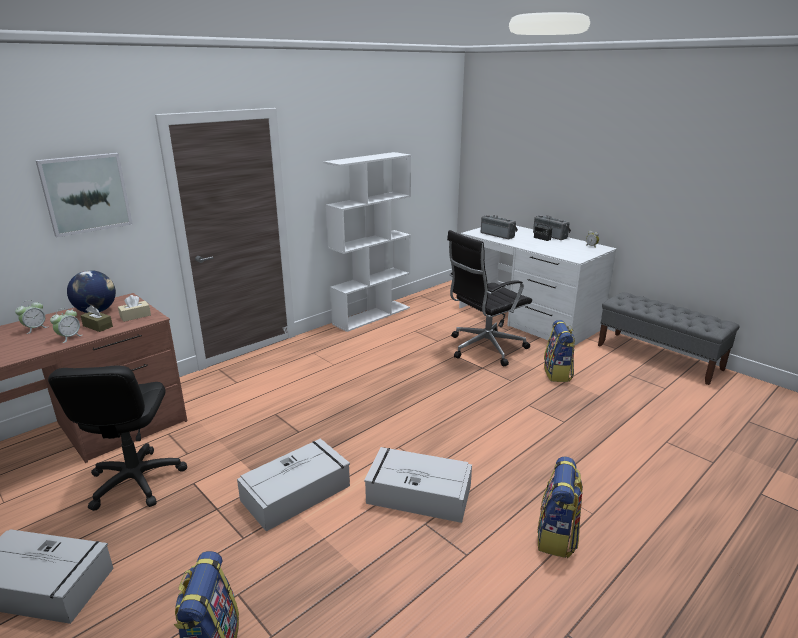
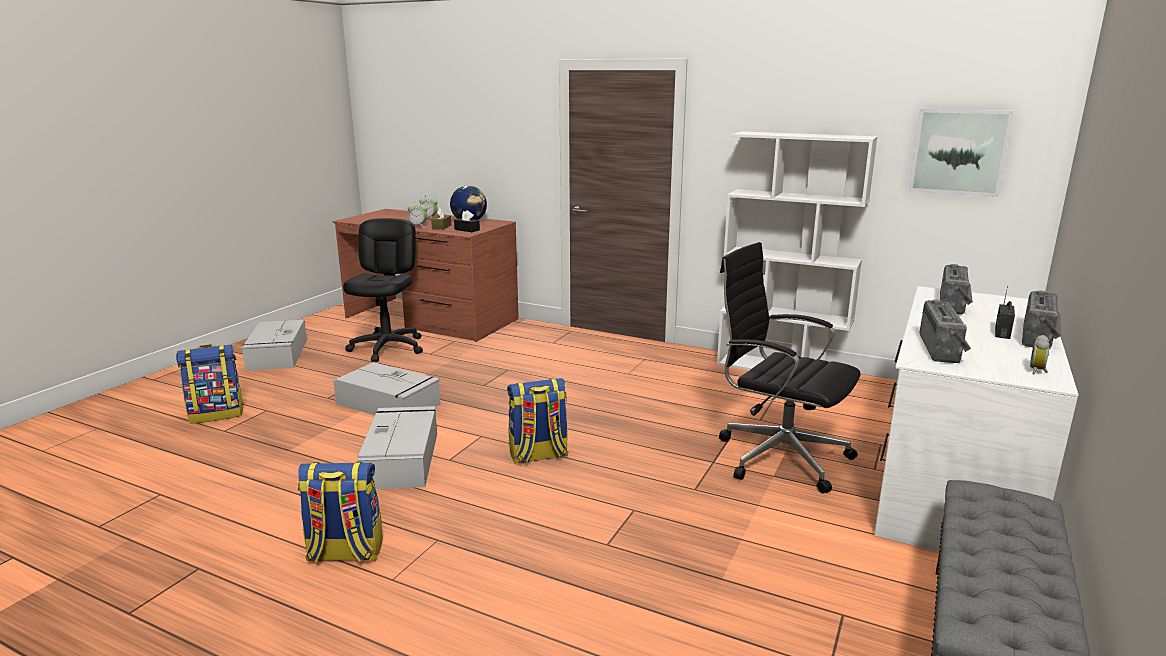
camera: 70 degrees right, 5 degrees down
picture [35,153,133,237] -> picture moved to [909,109,1014,197]
black office chair [48,366,187,511] -> black office chair turned 120 degrees clockwise [343,218,423,362]
beige tissue box [118,295,151,322] -> black tissue box [454,210,480,232]
backpack [544,320,575,382] -> backpack moved to [507,378,568,464]
none -> radio [920,300,971,363]

